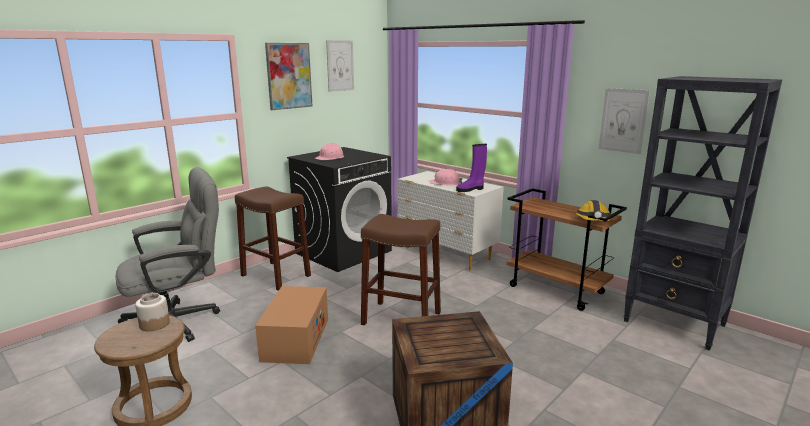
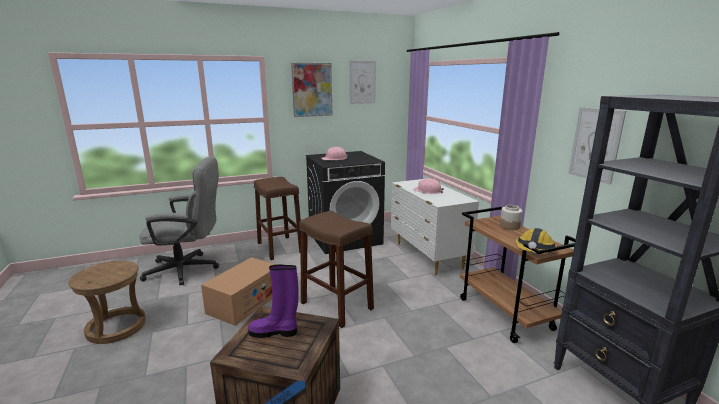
camera: 25 degrees right, 0 degrees up
jar [135,293,170,331] -> jar moved to [500,205,522,230]
purple boot [456,144,487,192] -> purple boot moved to [248,264,299,338]

